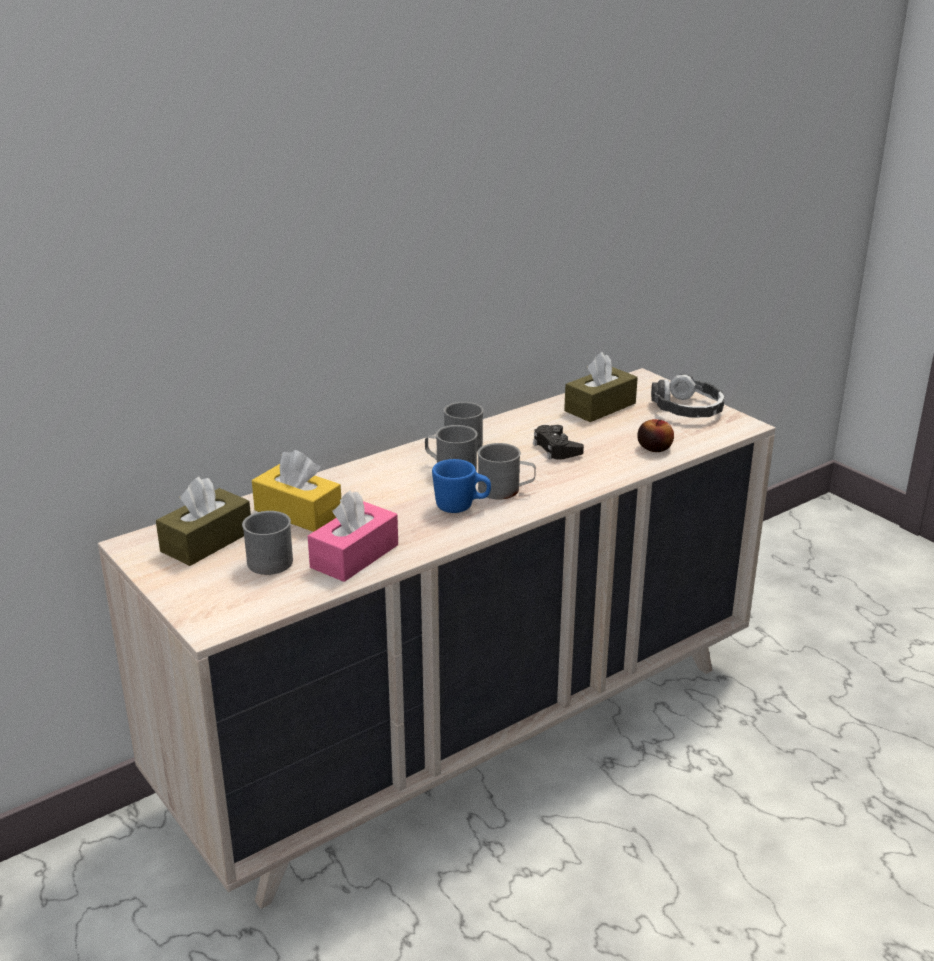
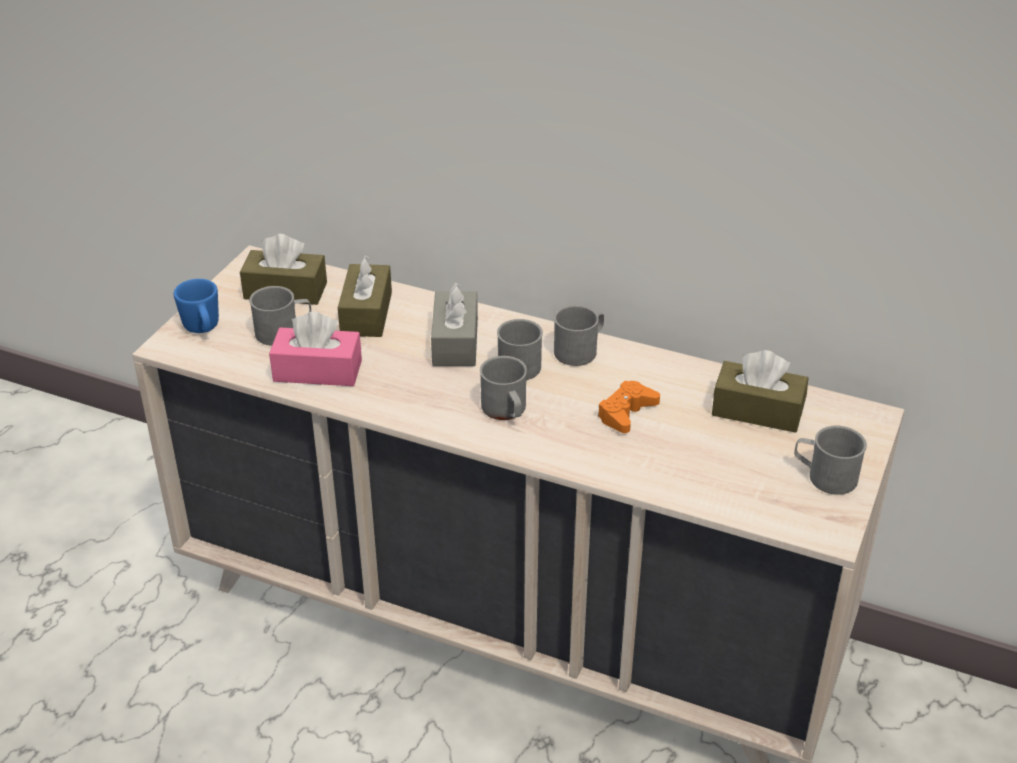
camera: 60 degrees right, 10 degrees up
yellow tissue box [252,450,341,532] -> brown tissue box [338,255,392,337]
blue mug [432,459,491,513] -> blue mug moved to [174,279,219,333]
black game controller [533,425,584,460] -> orange game controller [597,381,660,433]
apple [637,419,674,452] -> none
headphones [651,374,725,418] -> grey mug [794,426,867,495]
none -> grey tissue box [431,282,478,366]

